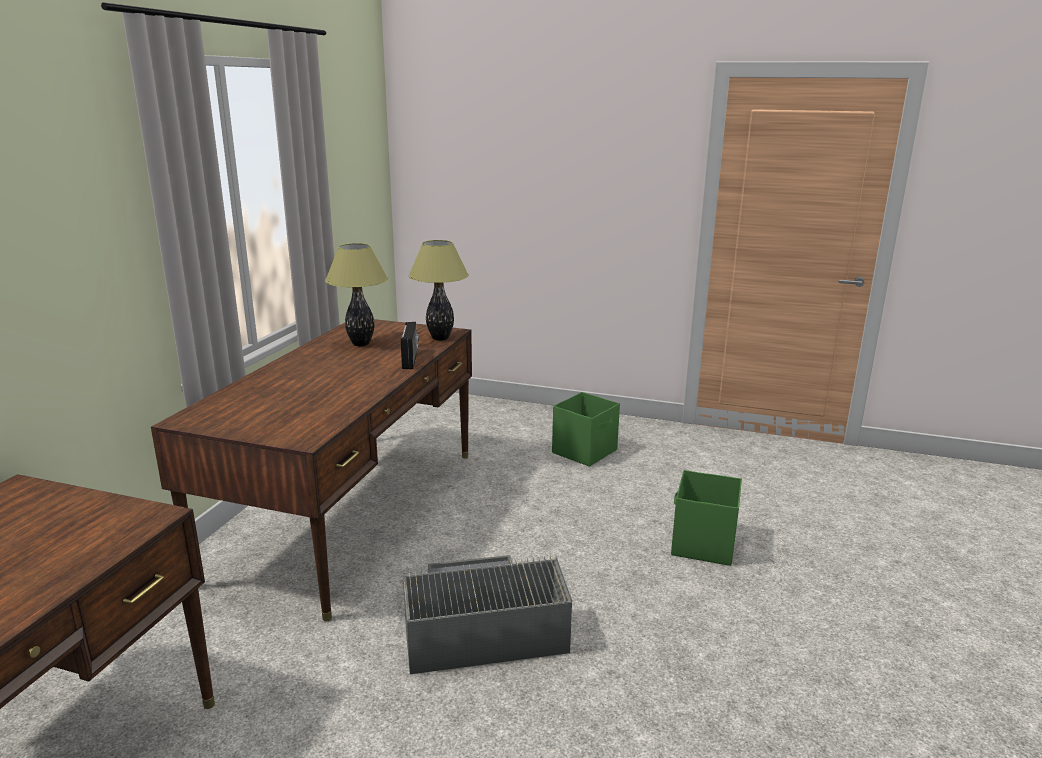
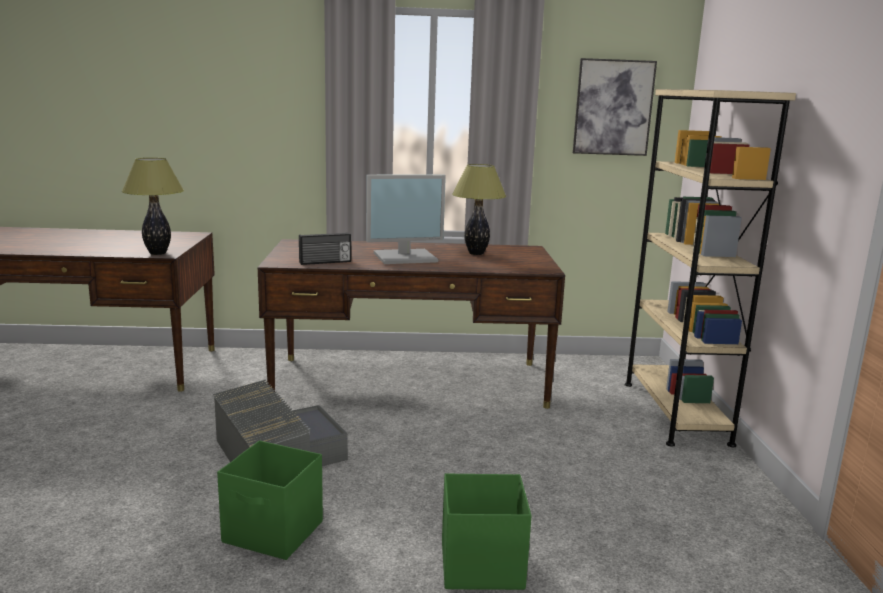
camera: 70 degrees right, 5 degrees down
radio [401,322,419,369] -> radio moved to [299,232,351,265]
table lamp [408,240,469,341] -> table lamp moved to [122,158,184,255]
green storage box [552,392,620,467] -> green storage box moved to [217,440,323,560]
none -> monitor [366,175,446,264]
none -> picture [573,58,657,156]
none -> beige bookcase [625,89,796,447]

